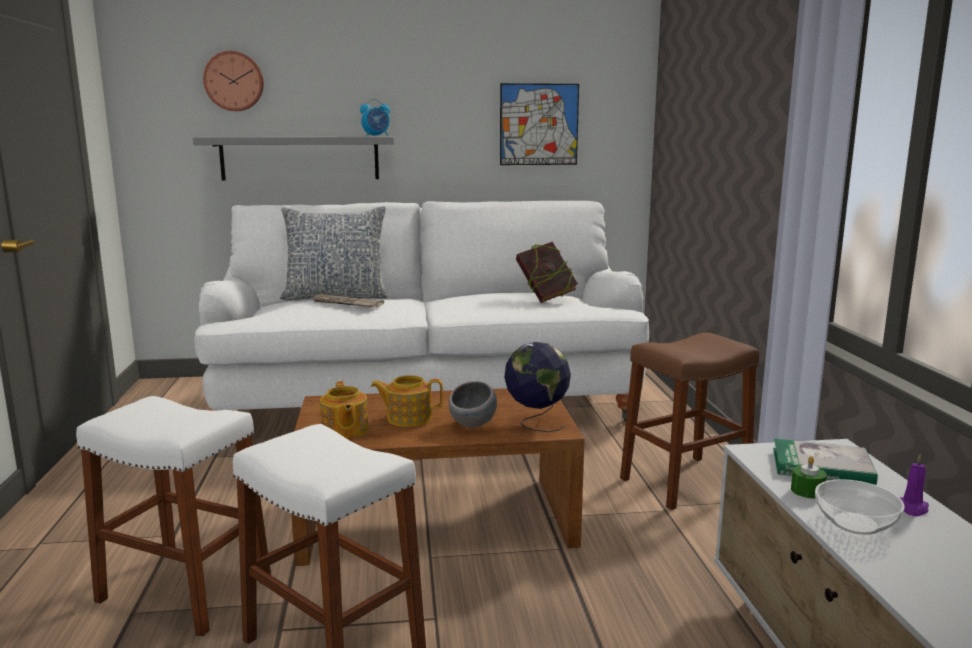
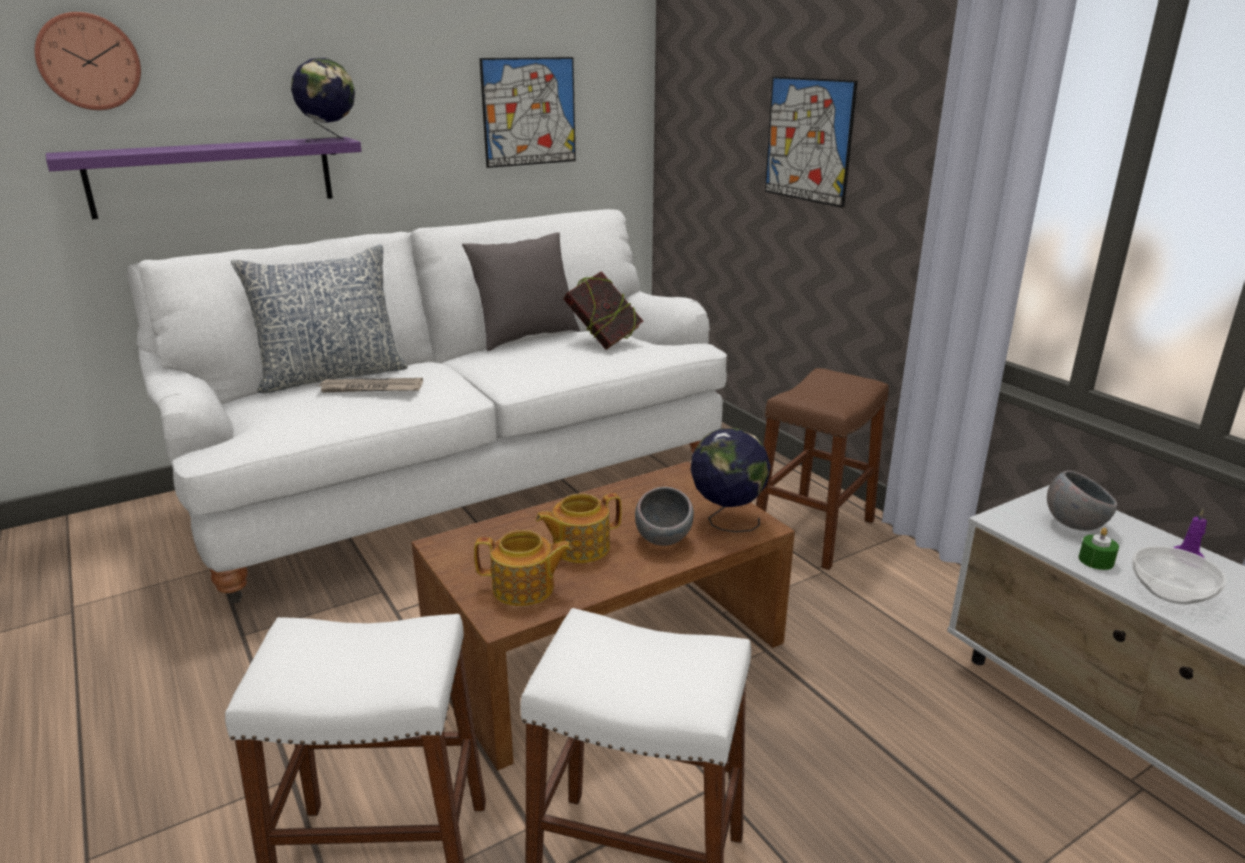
camera: 25 degrees left, 10 degrees up
grey shelf [193,136,394,181] -> purple shelf [46,137,362,219]
teapot [320,381,369,440] -> teapot turned 45 degrees counterclockwise [474,530,573,606]
alarm clock [360,99,390,136] -> globe [291,58,355,142]
book [773,438,878,485] -> grey bowl [1047,471,1117,531]
none -> grey pillow [462,232,580,351]
none -> picture [765,76,858,208]

